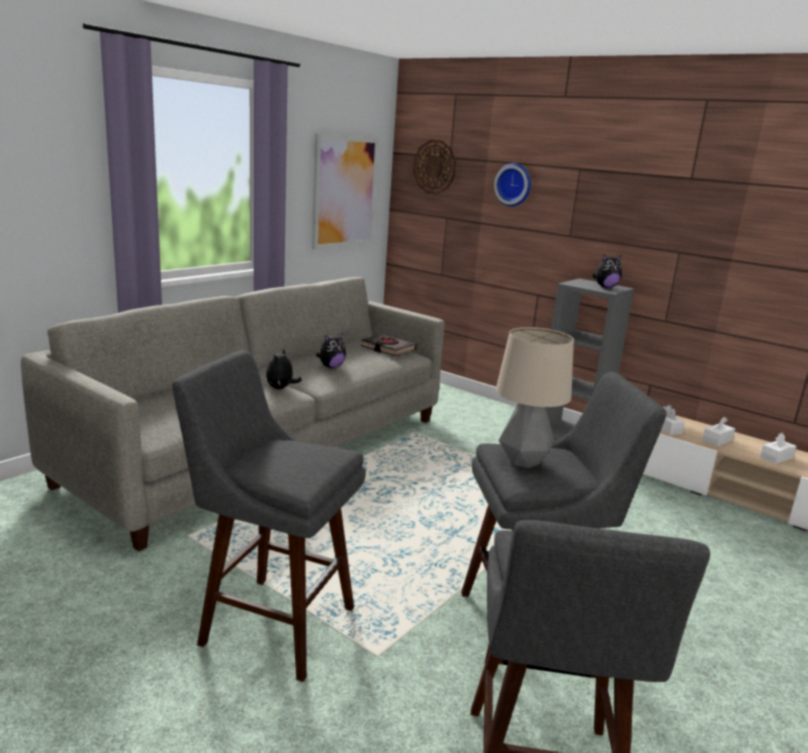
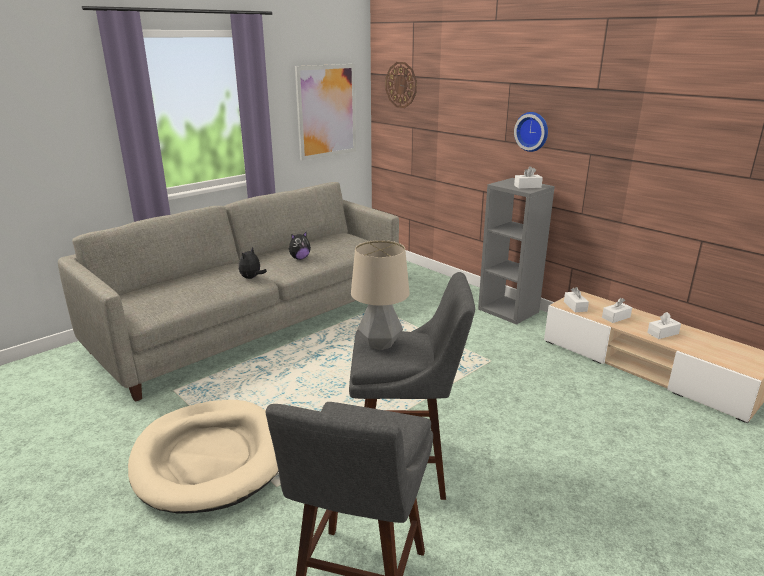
camera: 10 degrees right, 5 degrees up
grey stool [172,350,366,682] -> beige dog bed [128,400,278,514]
black book [361,334,416,356] -> none
wall clock [494,163,531,207] -> wall clock moved to [514,112,548,152]
plush toy [593,255,622,288] -> white tissue box [514,166,543,189]

